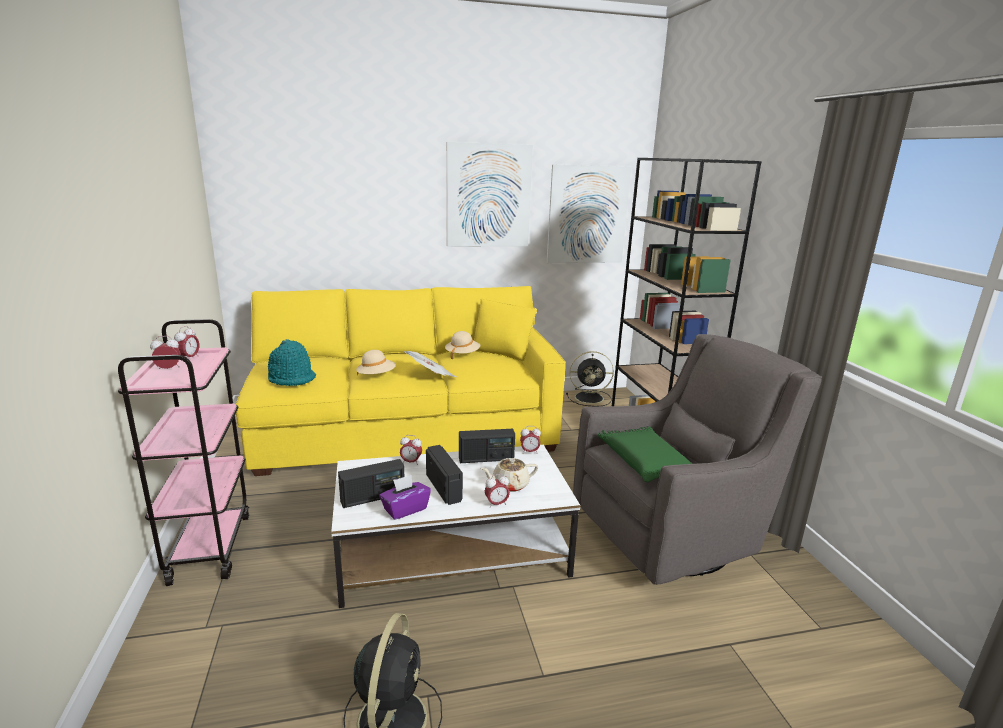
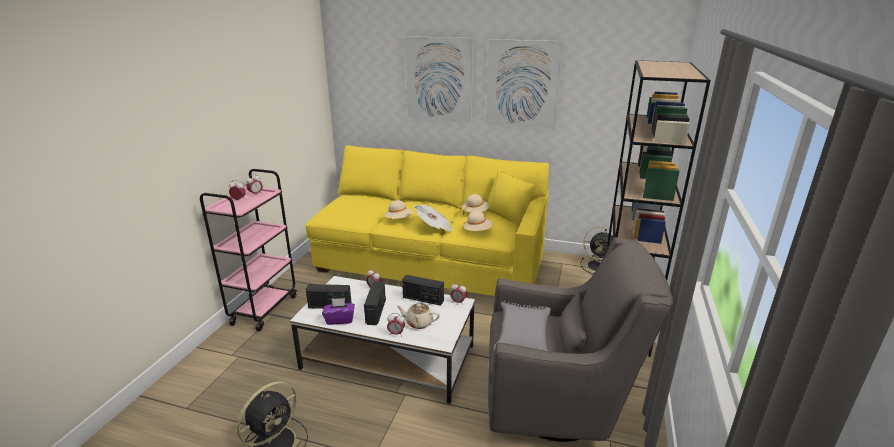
camera: 30 degrees right, 5 degrees up
turquoise hat [268,339,316,386] -> none
picture [547,165,631,263] -> picture moved to [405,36,473,122]
green pillow [598,427,693,482] -> grey pillow [493,300,551,351]
none -> beige hat [463,211,493,231]

